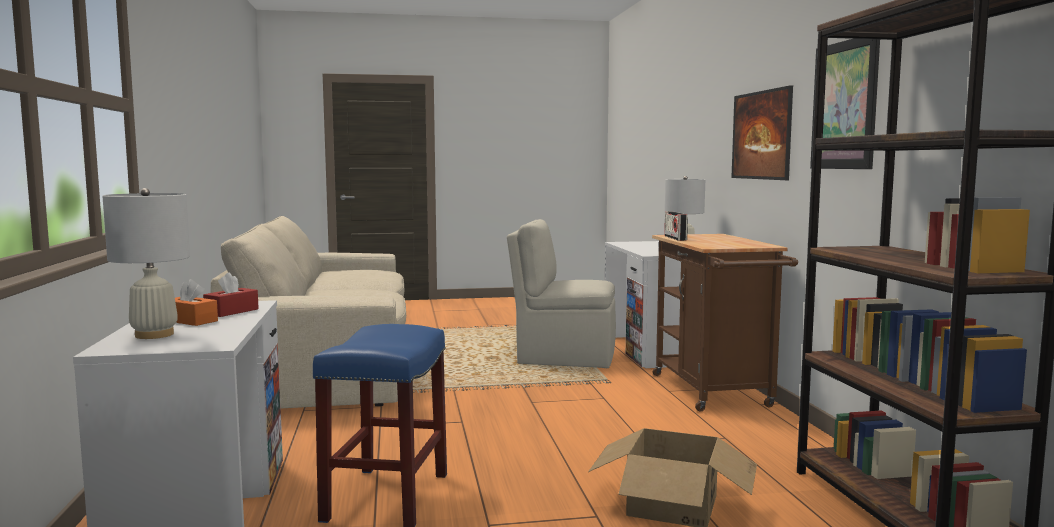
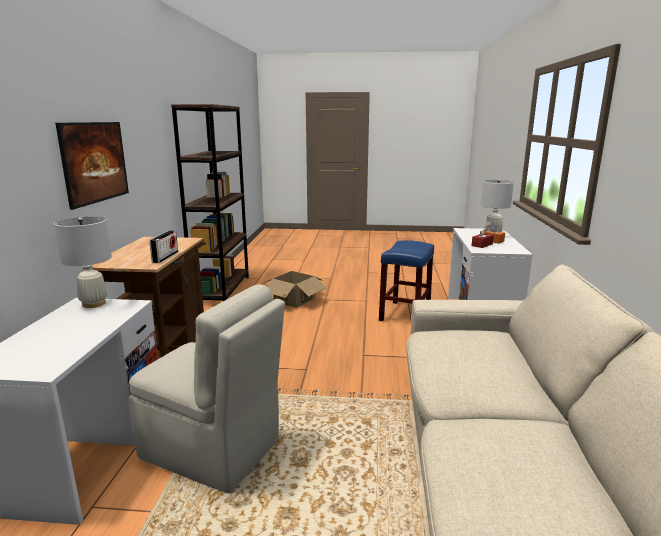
camera: 165 degrees left, 10 degrees up
picture [810,39,880,169] -> none

